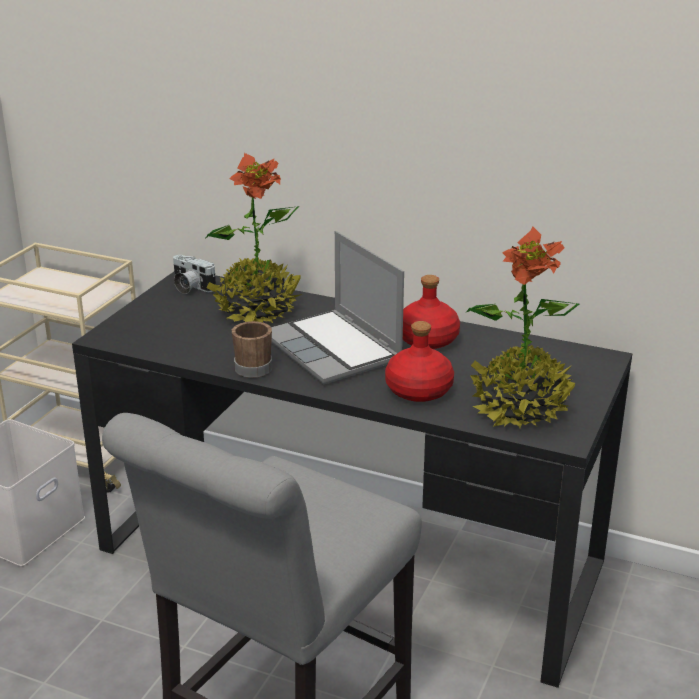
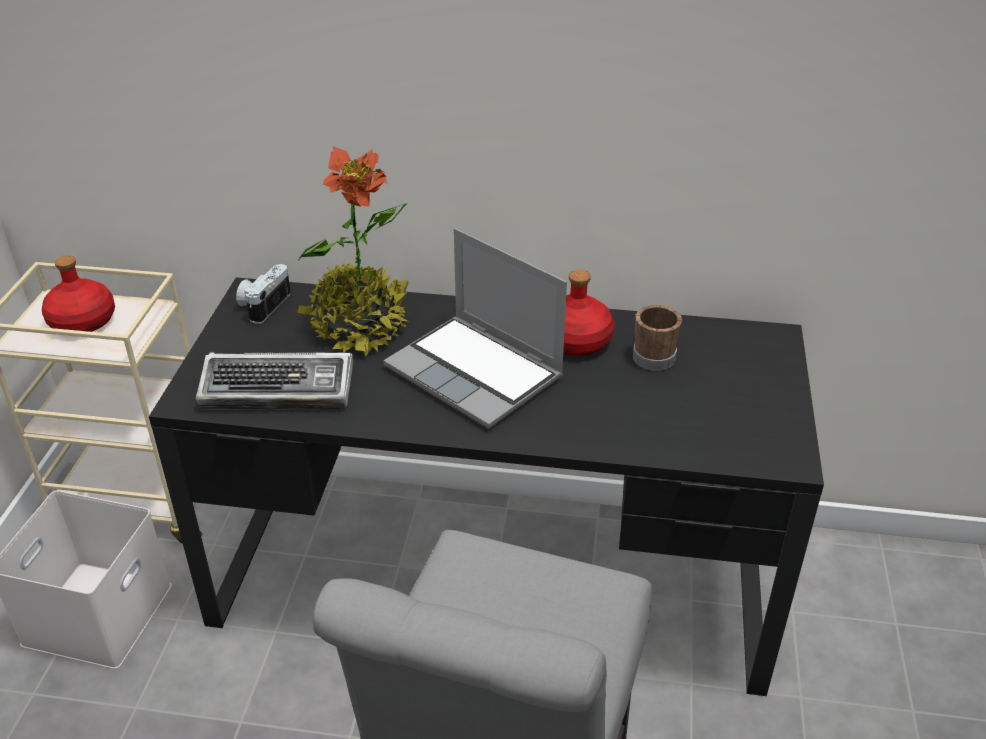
camera: 15 degrees left, 10 degrees up
camera [173,255,216,294] -> camera turned 90 degrees clockwise [236,264,291,324]
brown mug [232,321,272,378] -> brown mug moved to [633,305,682,371]
red bottle [385,321,454,402] -> red bottle moved to [42,255,115,332]
potted plant [466,227,579,428] -> none
none -> keyboard [195,352,353,409]

